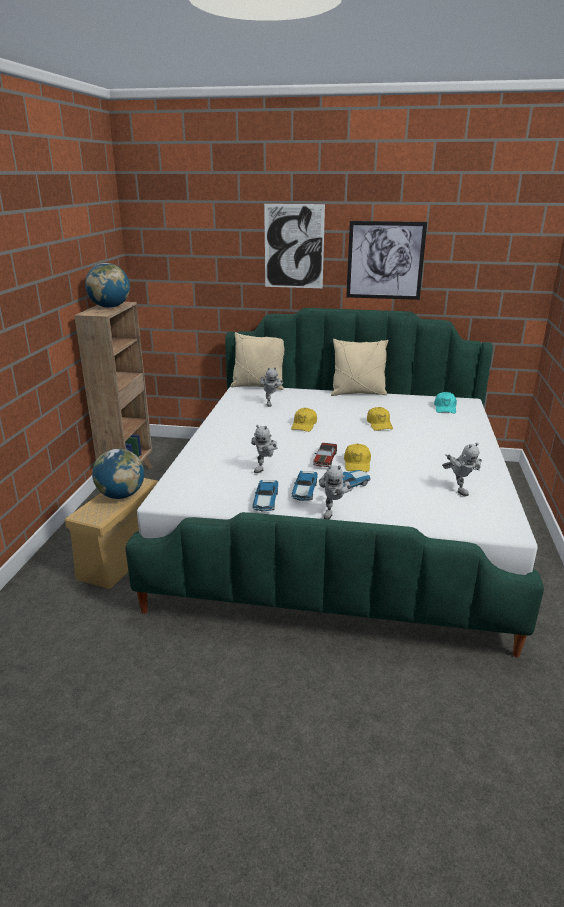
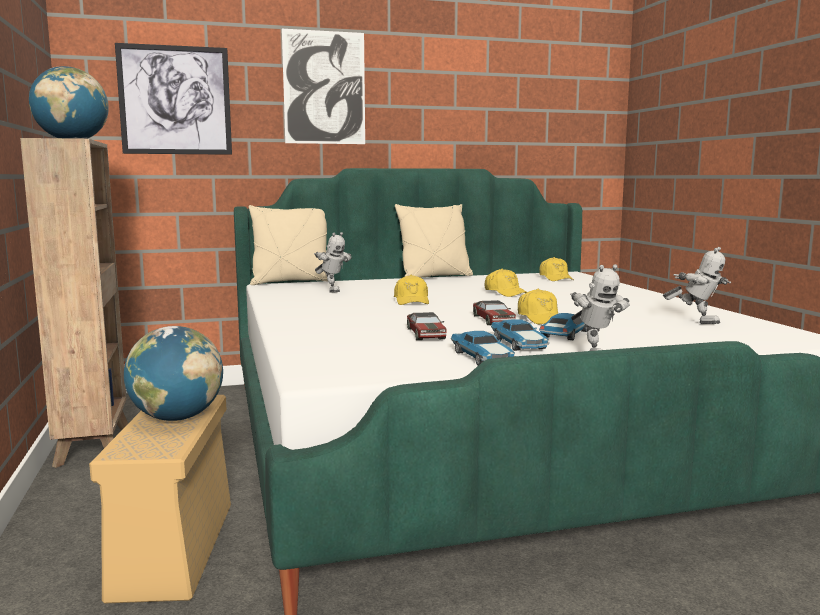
camera: 25 degrees left, 15 degrees down
toy robot [251,425,278,473] -> toy car [407,312,447,340]
picture [346,221,427,300] -> picture moved to [115,43,232,155]
turquoise cap [434,392,457,414] -> yellow cap [539,257,574,281]

